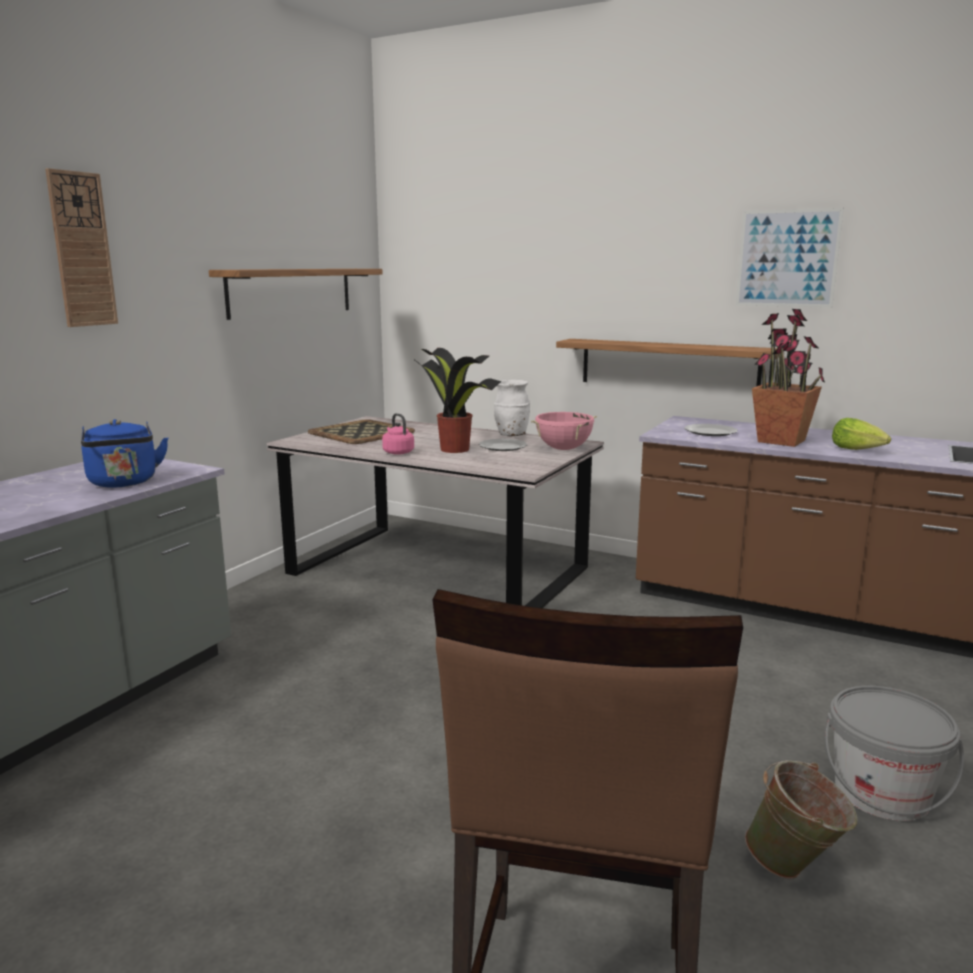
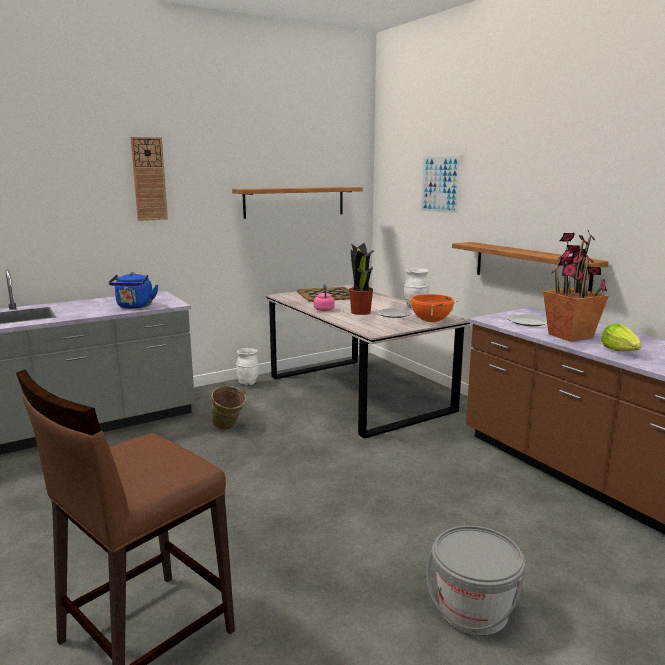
camera: 30 degrees right, 0 degrees up
pink cooking pot [531,412,597,450] -> orange cooking pot [406,294,459,322]
picture [736,208,844,308] -> picture moved to [420,154,462,216]
green bucket [745,760,858,879] -> green bucket moved to [209,386,246,430]
none -> white vase [236,348,259,386]

